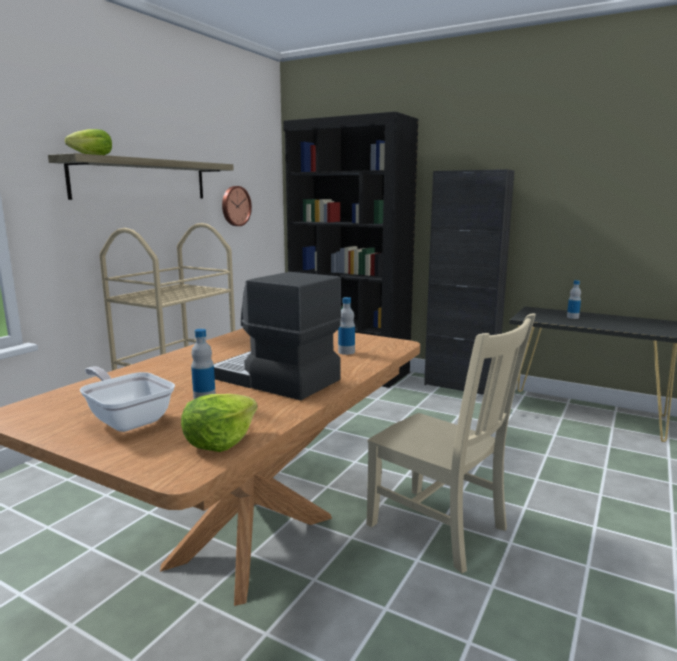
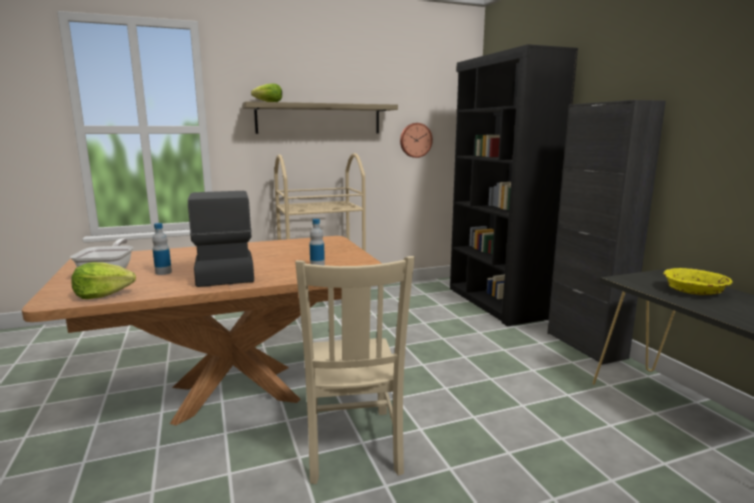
camera: 40 degrees right, 0 degrees up
bottle [567,280,581,319] -> yellow bowl [663,268,733,295]

